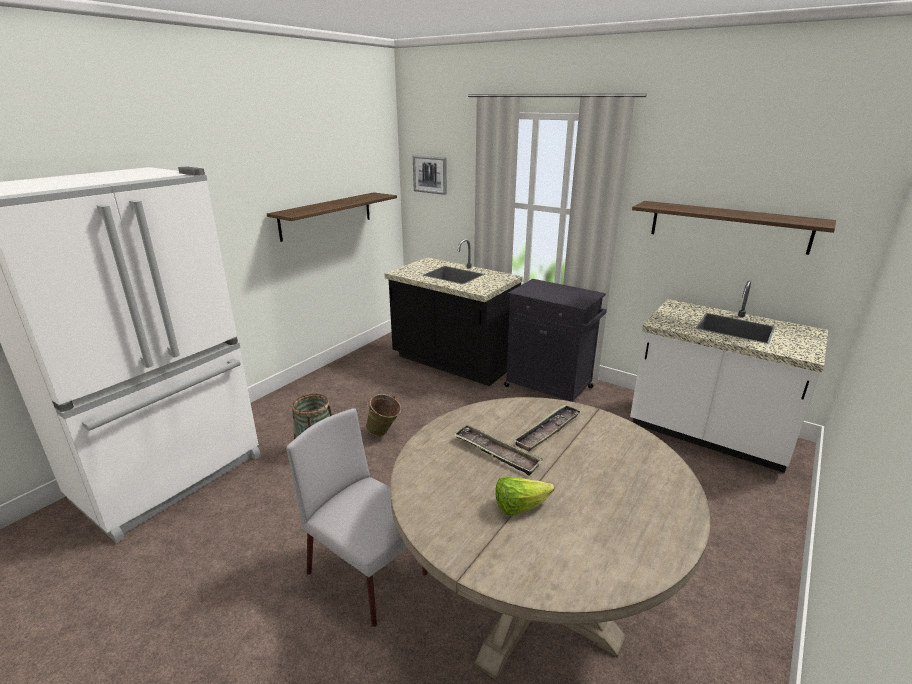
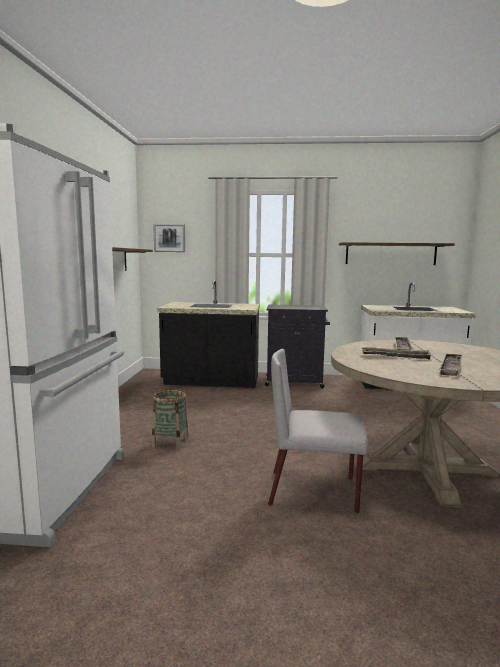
camera: 30 degrees left, 15 degrees down
green bucket [366,394,401,436] -> none
lettuce [495,476,554,515] -> tray [439,353,462,376]

